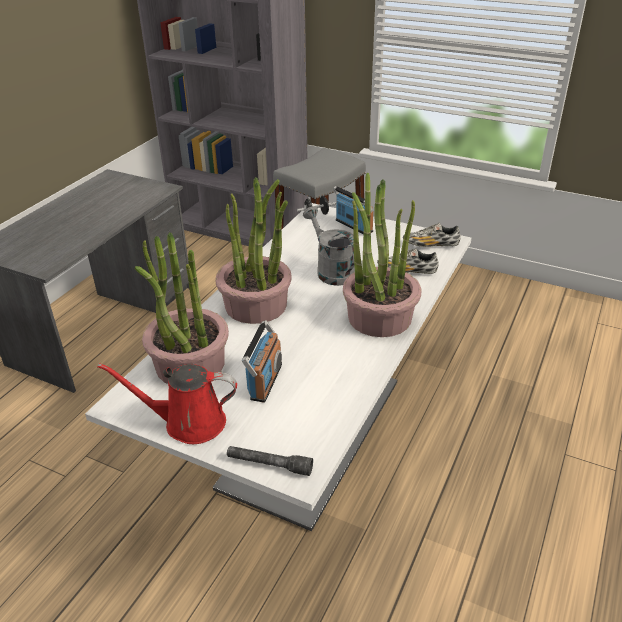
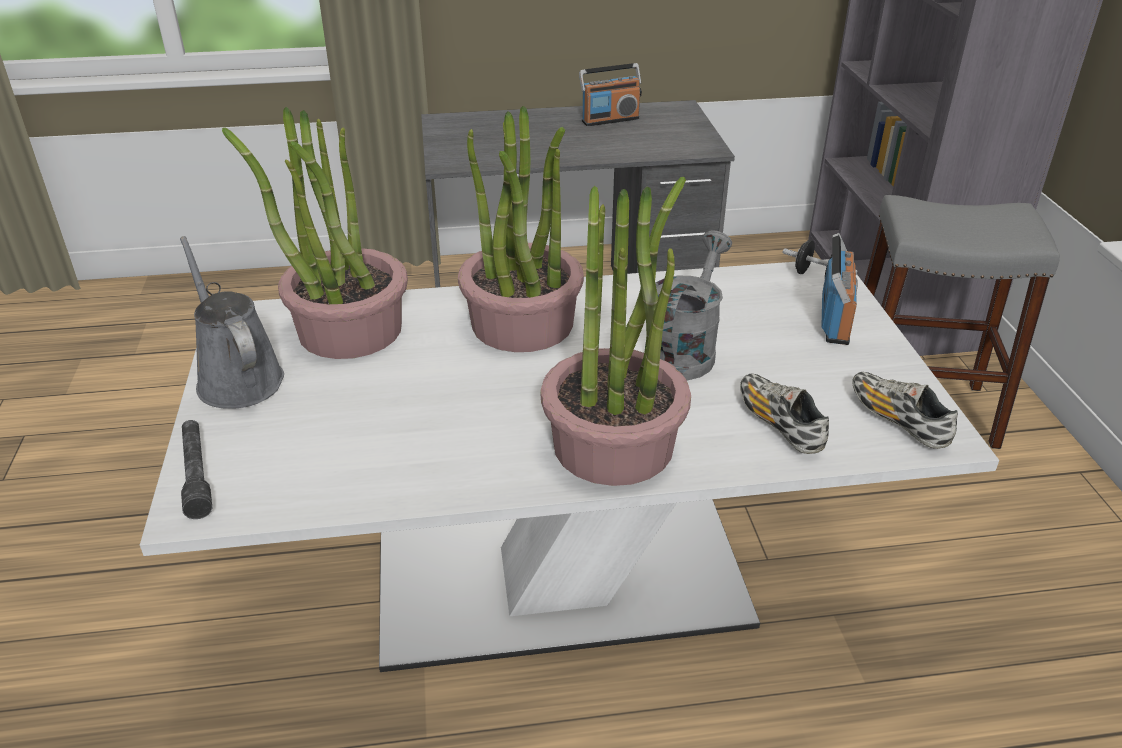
camera: 55 degrees right, 0 degrees up
red watering can [97,363,237,444] -> grey watering can [180,236,284,409]
radio [242,320,282,402] -> radio moved to [579,63,642,126]

